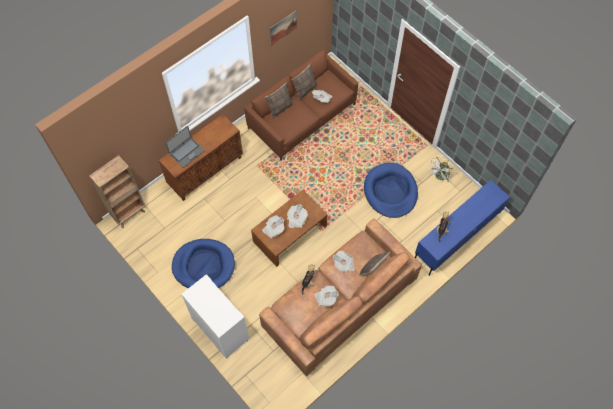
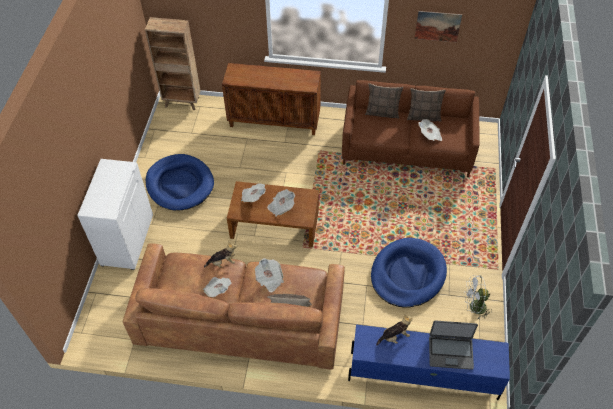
camera: 50 degrees right, 10 degrees down
laptop [166,126,205,168] -> laptop moved to [429,321,478,370]

